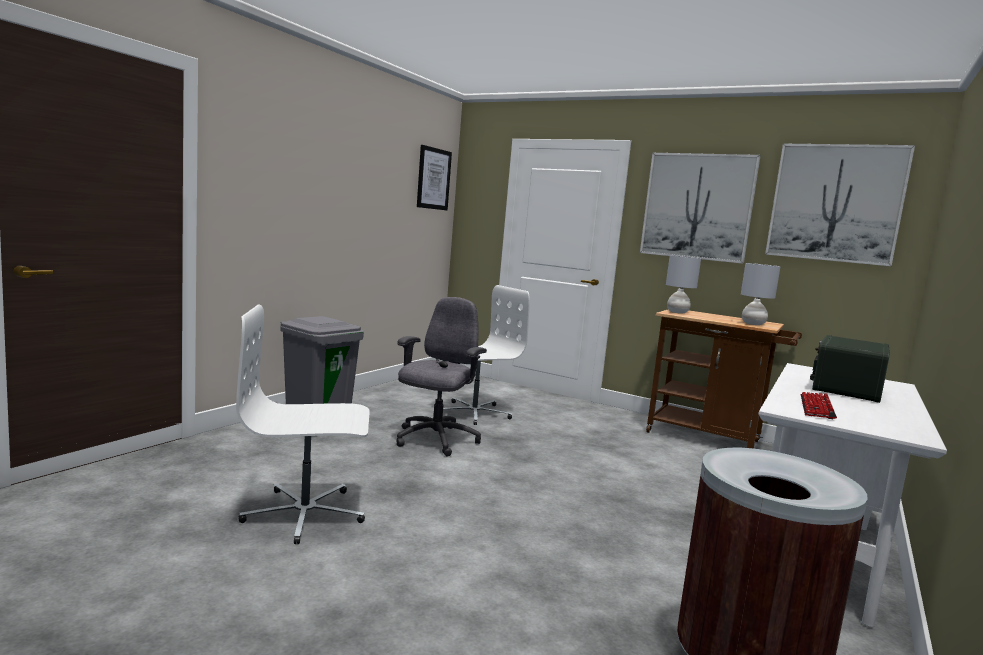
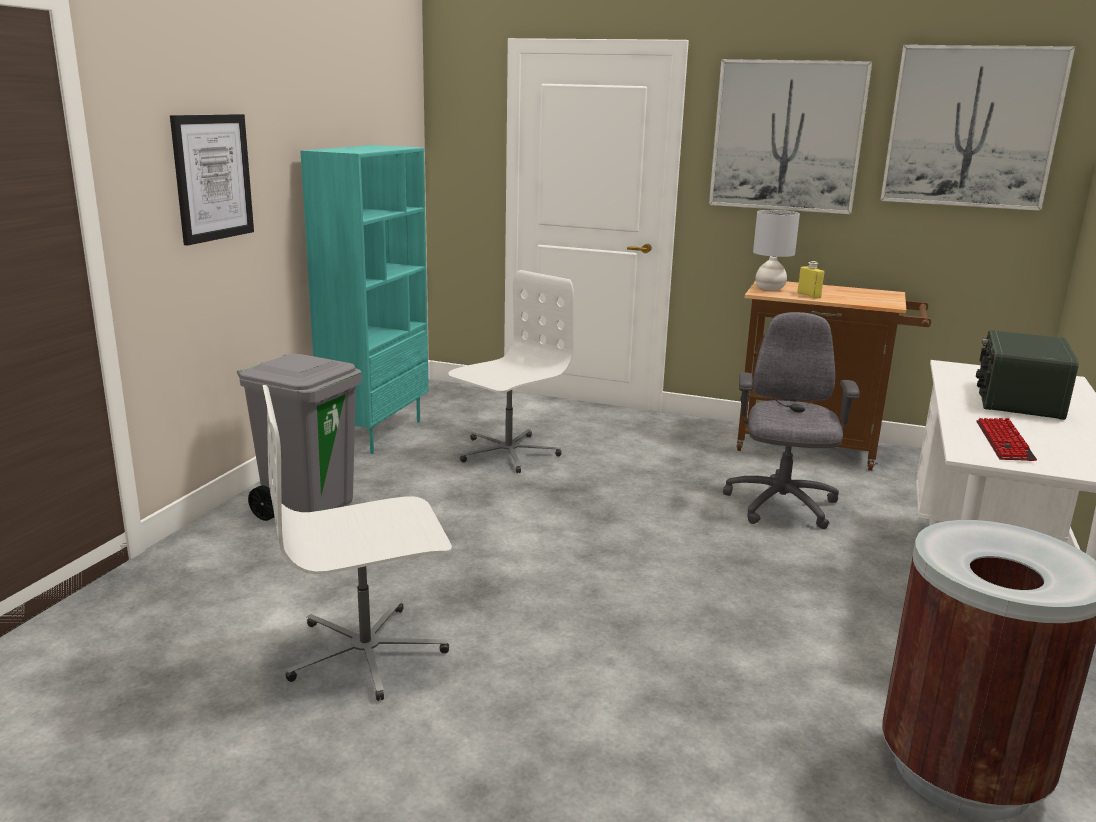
camera: 10 degrees left, 10 degrees up
grey office chair [396,297,487,456] -> grey office chair moved to [723,312,860,529]
picture [417,145,452,210] -> picture moved to [170,114,254,245]
grey table lamp [741,263,781,325] -> none
none -> turquoise bookcase [300,145,429,454]
none -> yellow bottle [797,261,824,299]

